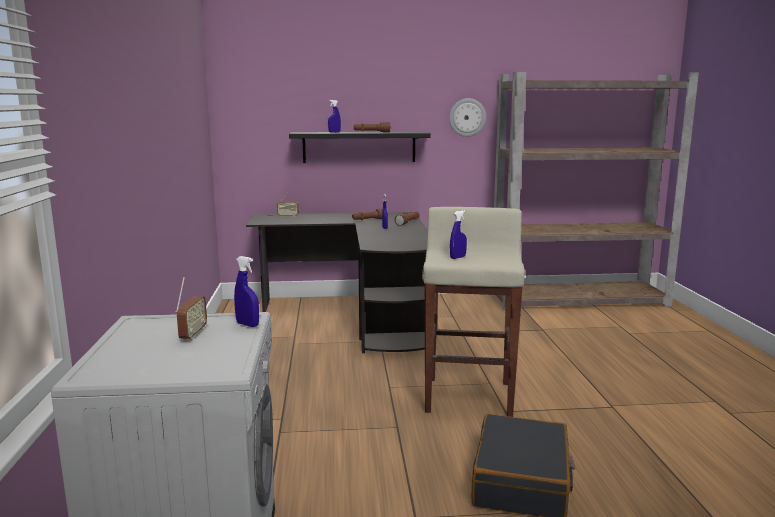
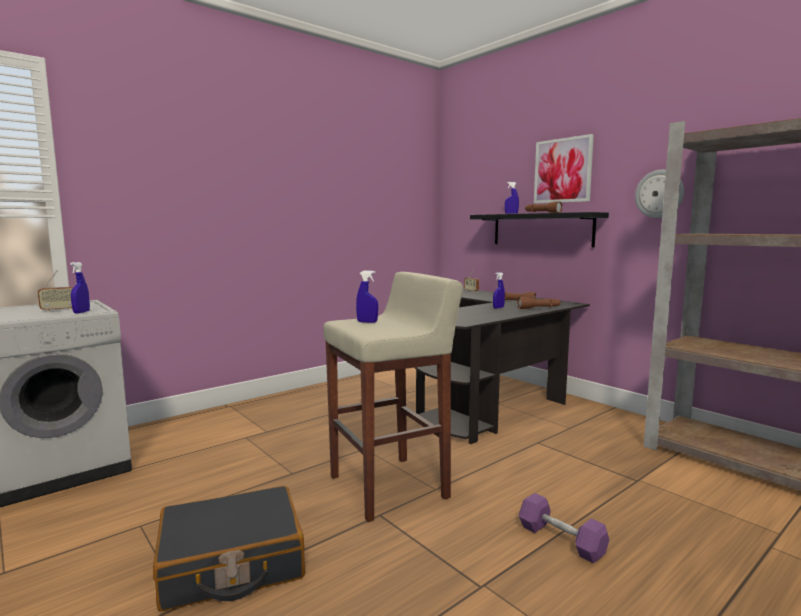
camera: 55 degrees right, 5 degrees down
none -> purple dumbbell [519,493,609,564]
none -> picture [534,134,594,203]

